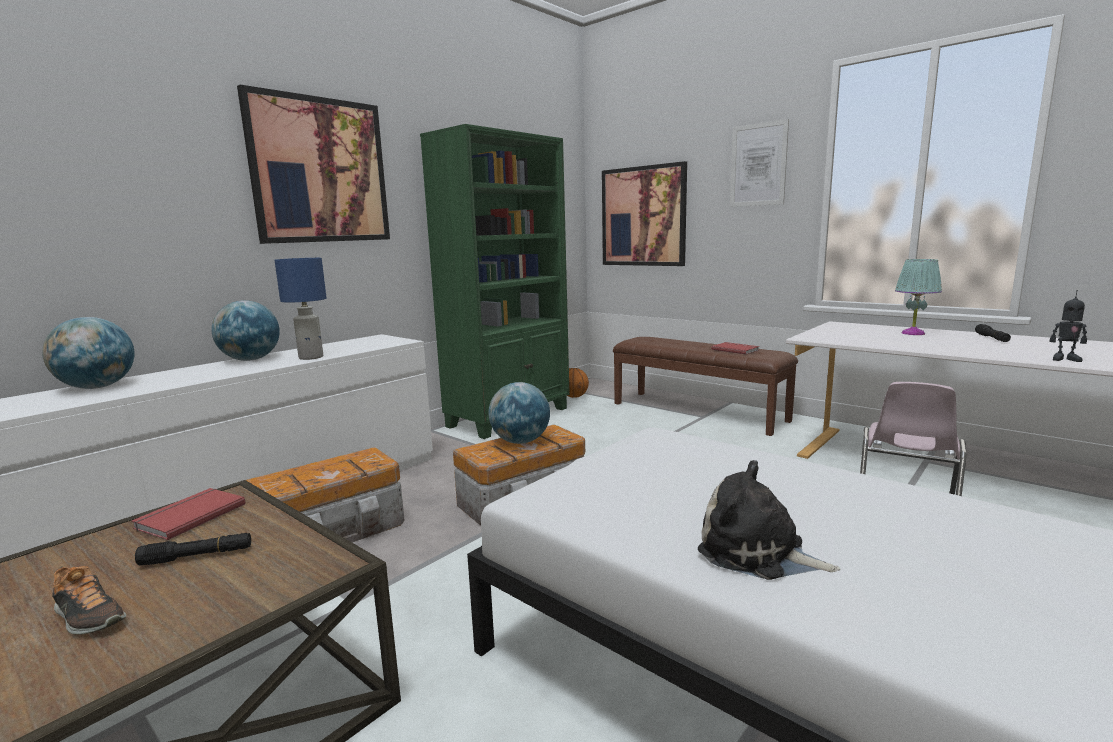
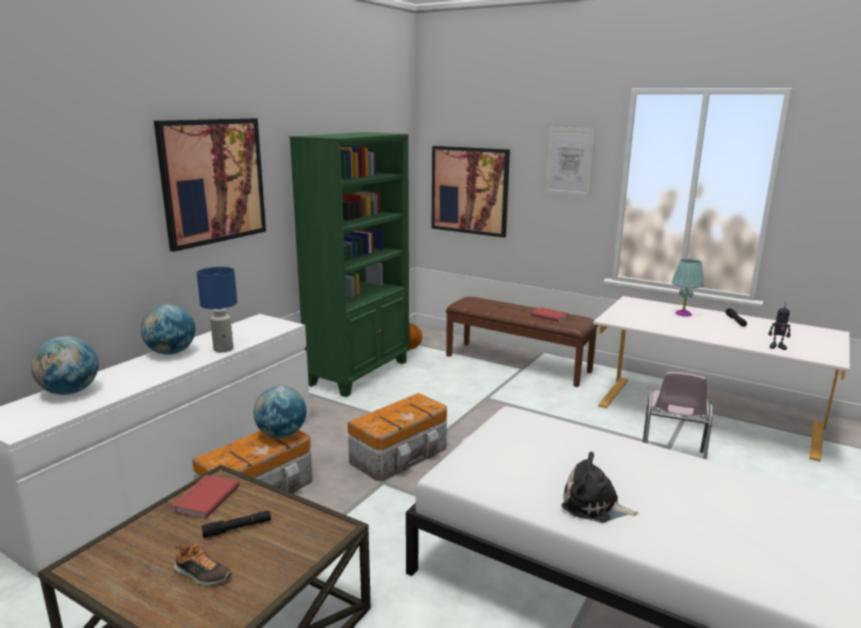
camera: 10 degrees left, 5 degrees up
globe [488,382,550,444] -> globe moved to [253,386,306,438]

